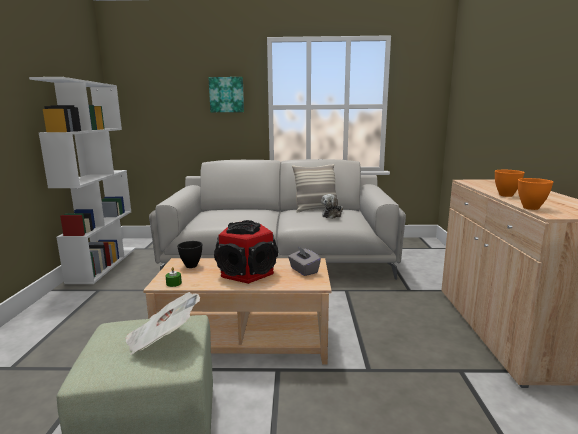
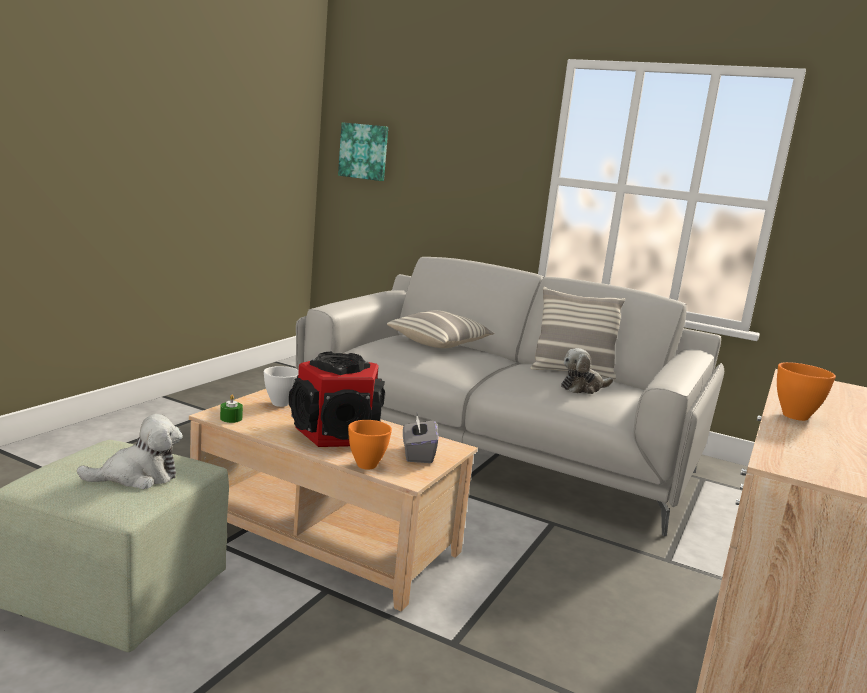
camera: 25 degrees right, 0 degrees up
white bookcase [29,77,136,284] -> none
newspaper [125,292,200,355] -> plush toy [77,414,183,489]
black bowl [177,241,202,268] -> white bowl [264,366,299,407]
picture [209,77,244,112] -> picture moved to [338,122,388,181]
orange bowl [518,178,553,210] -> orange bowl moved to [348,420,392,470]
none -> pillow [387,310,494,348]

